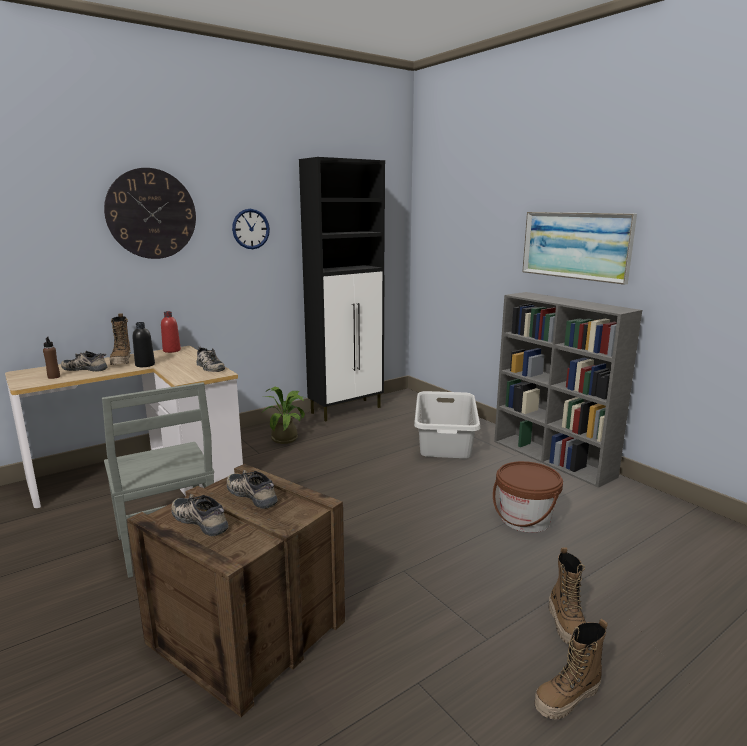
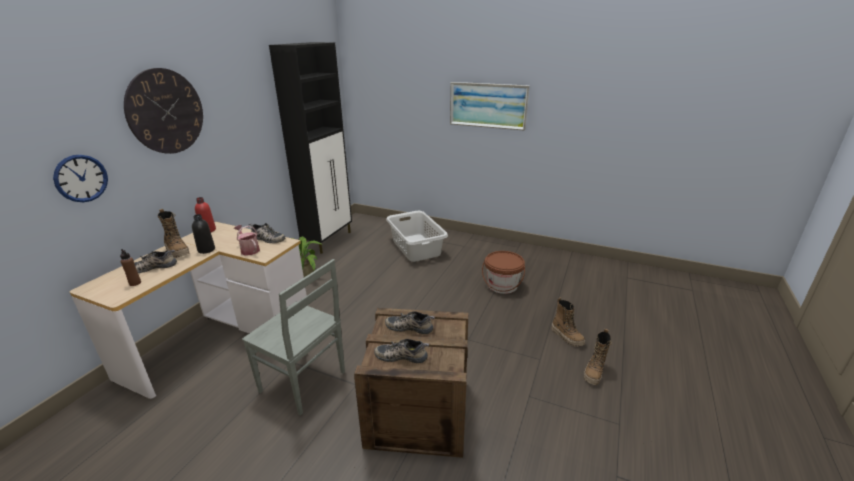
camera: 30 degrees left, 10 degrees up
wall clock [232,209,270,249] -> wall clock moved to [53,154,108,202]
grey bookcase [494,292,642,488] -> none
none -> watering can [234,225,260,256]

